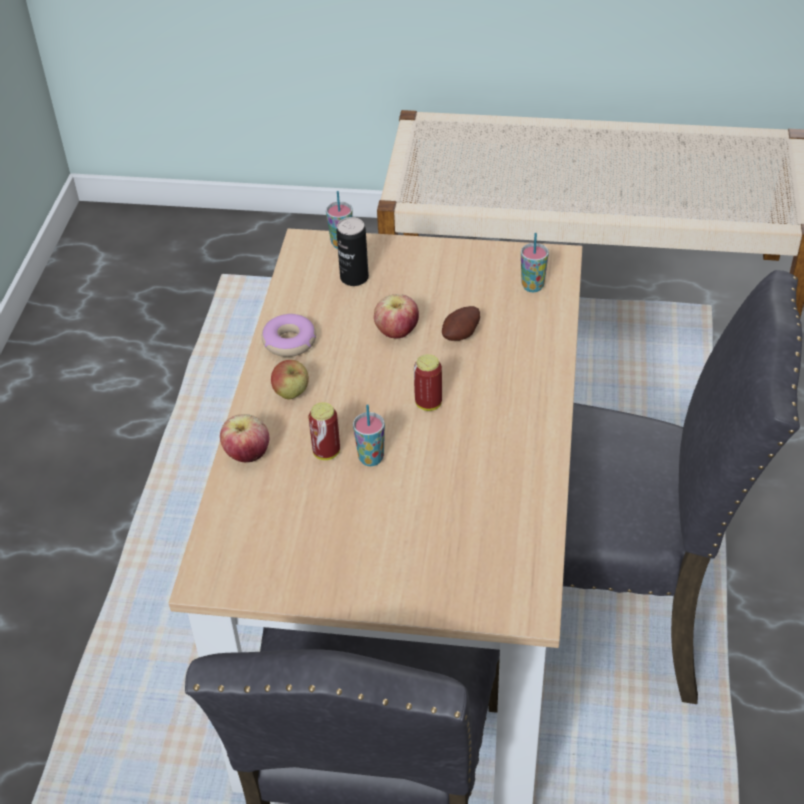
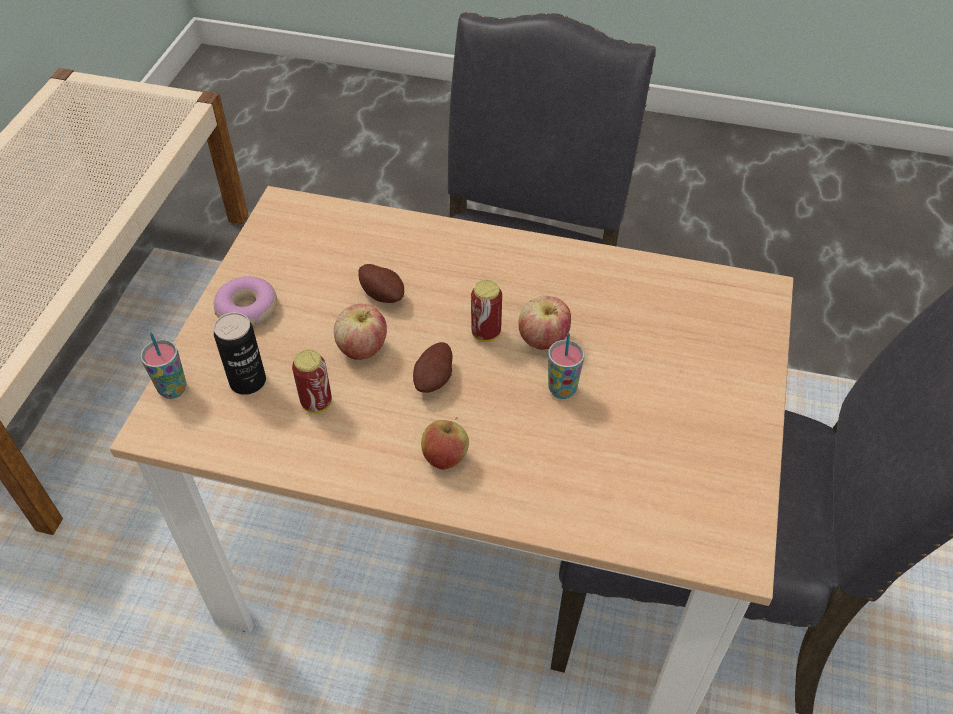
camera: 85 degrees left, 5 degrees up
apple [220,414,269,462] -> apple moved to [519,296,571,350]
donut [262,314,316,357] -> donut moved to [214,276,277,326]
can [308,402,340,460] -> can moved to [292,349,332,413]
cup [521,233,549,292] -> none
none -> potato [413,342,452,393]

